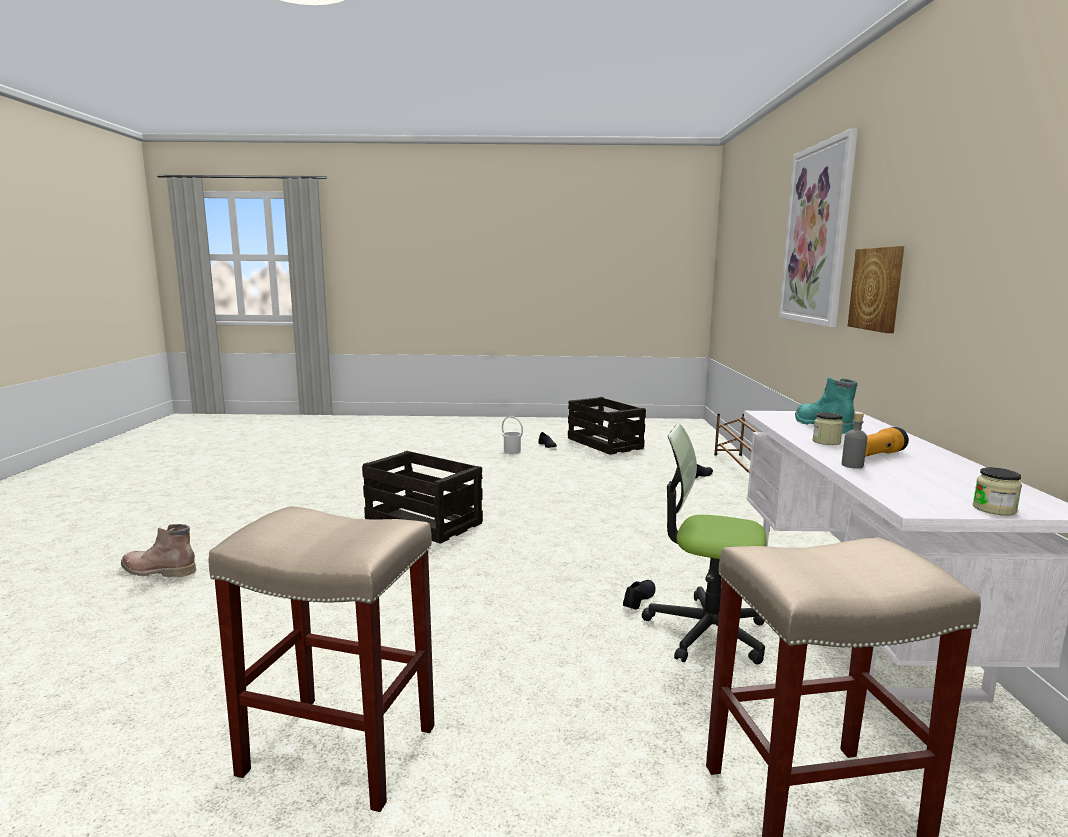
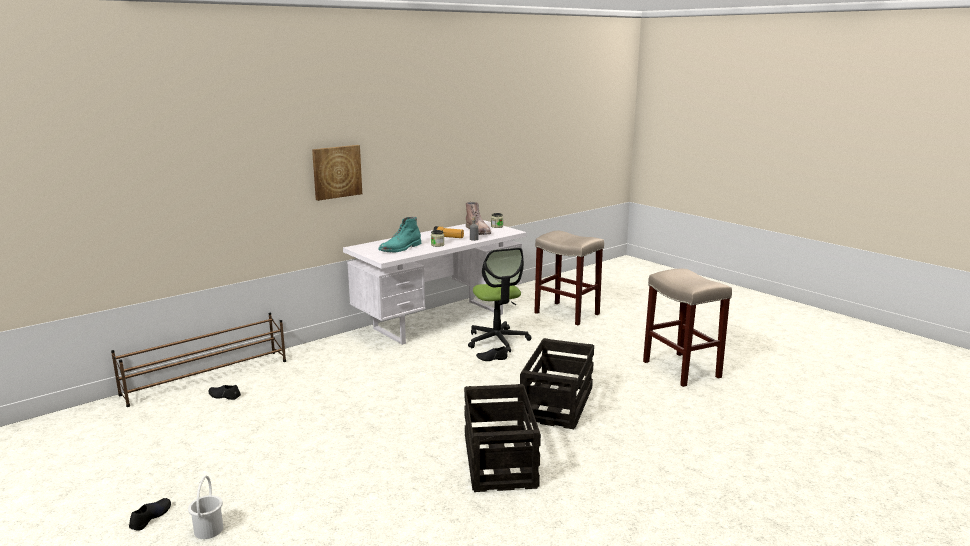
camera: 130 degrees left, 5 degrees up
brown boot [121,524,197,577] -> brown boot moved to [466,202,491,235]
crate [568,397,646,455] -> crate moved to [520,338,594,429]
picture [779,128,858,327] -> none

